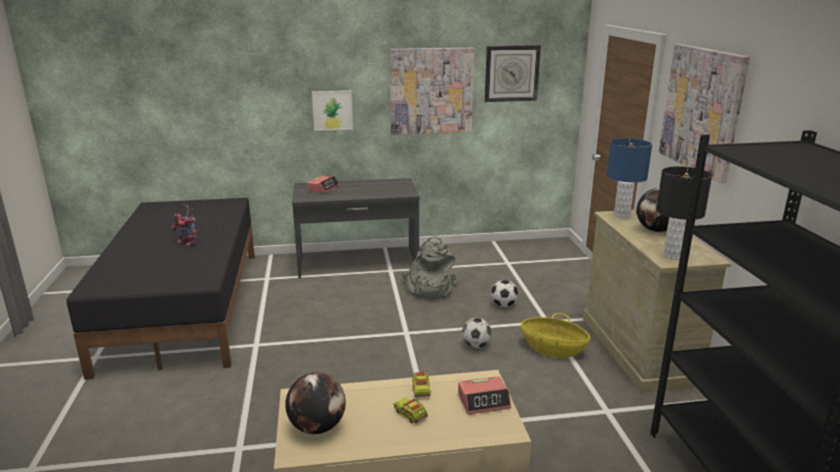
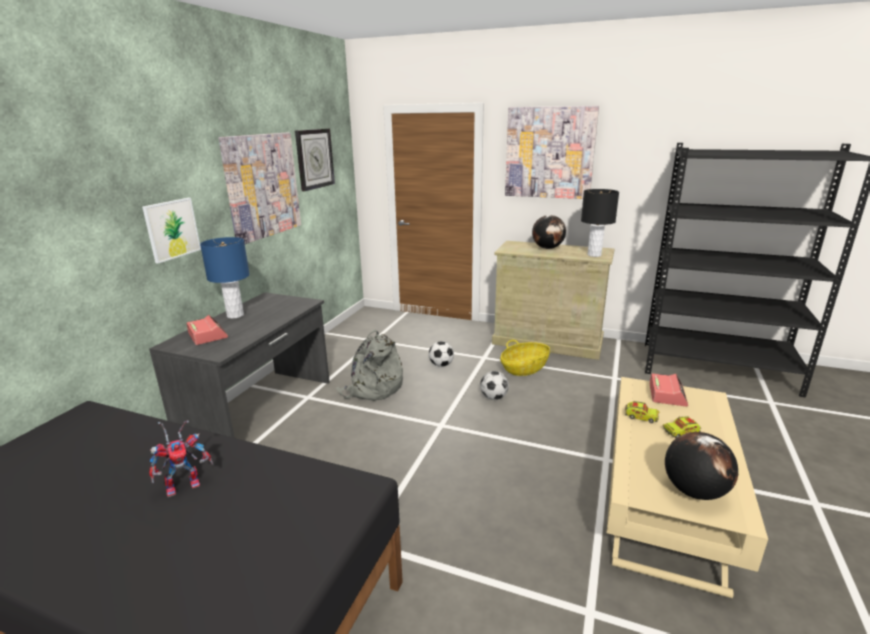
camera: 60 degrees left, 0 degrees up
blue table lamp [607,138,652,218] -> blue table lamp moved to [200,237,250,319]

